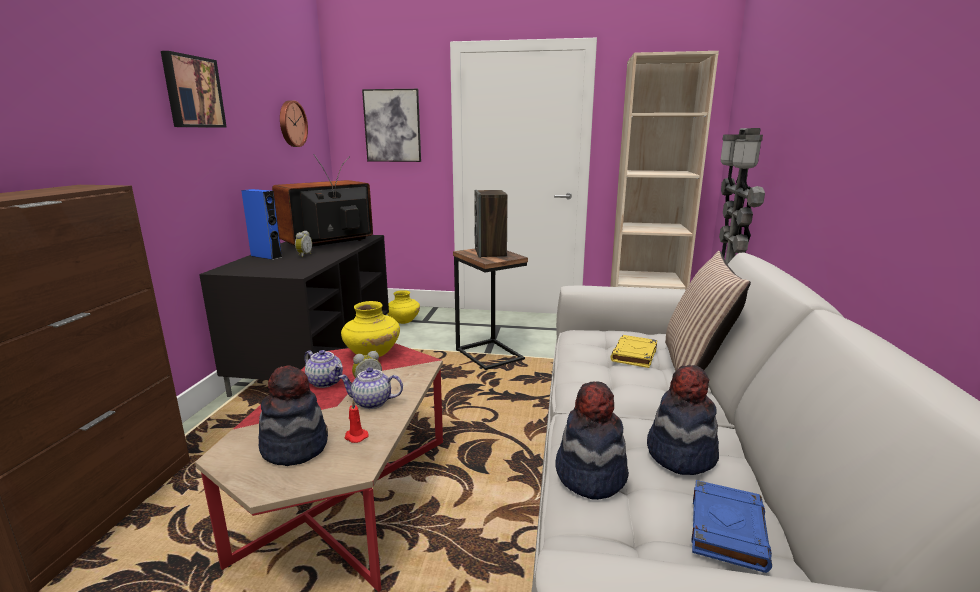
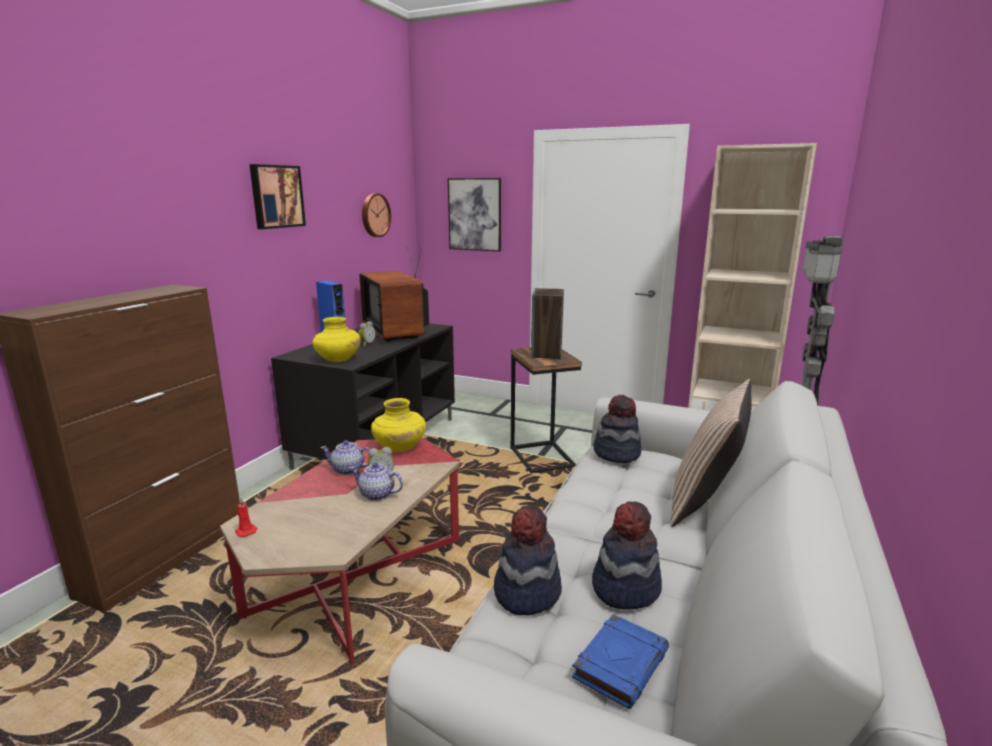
camera: 15 degrees right, 0 degrees up
hat [259,365,328,466] -> hat moved to [593,395,641,463]
television [272,154,373,246] -> television turned 90 degrees counterclockwise [359,247,429,342]
teapot [304,350,343,388] -> teapot turned 135 degrees clockwise [321,440,370,475]
red candle [345,400,369,443] -> red candle moved to [235,498,257,537]
yellow vase [388,290,420,324] -> yellow vase moved to [313,317,361,362]
yellow book [611,335,657,368] -> none

